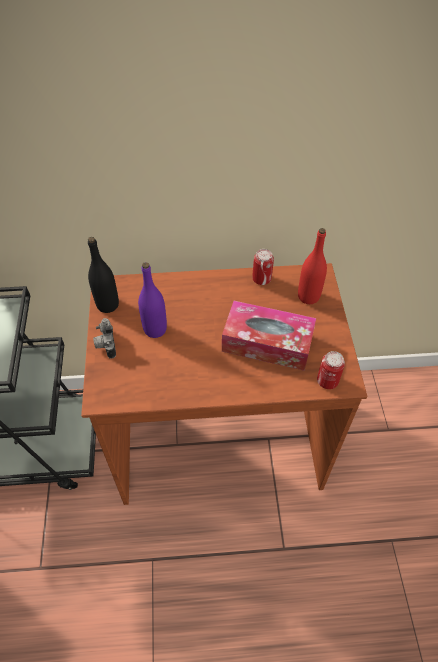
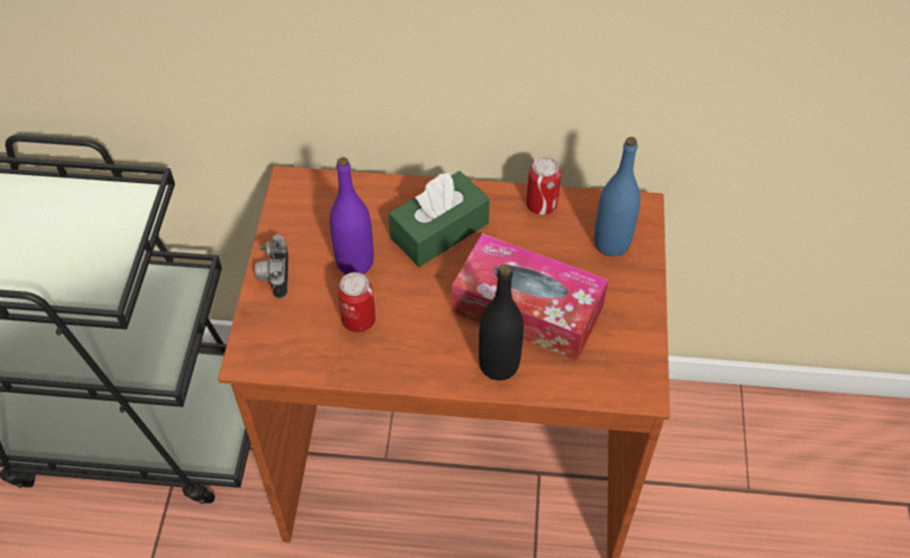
camera: 10 degrees right, 0 degrees up
black bottle [88,237,119,313] -> black bottle moved to [479,264,524,381]
red bottle [298,228,327,304] -> blue bottle [594,137,640,256]
can [317,351,345,389] -> can moved to [337,272,376,332]
none -> green tissue box [388,171,490,267]

